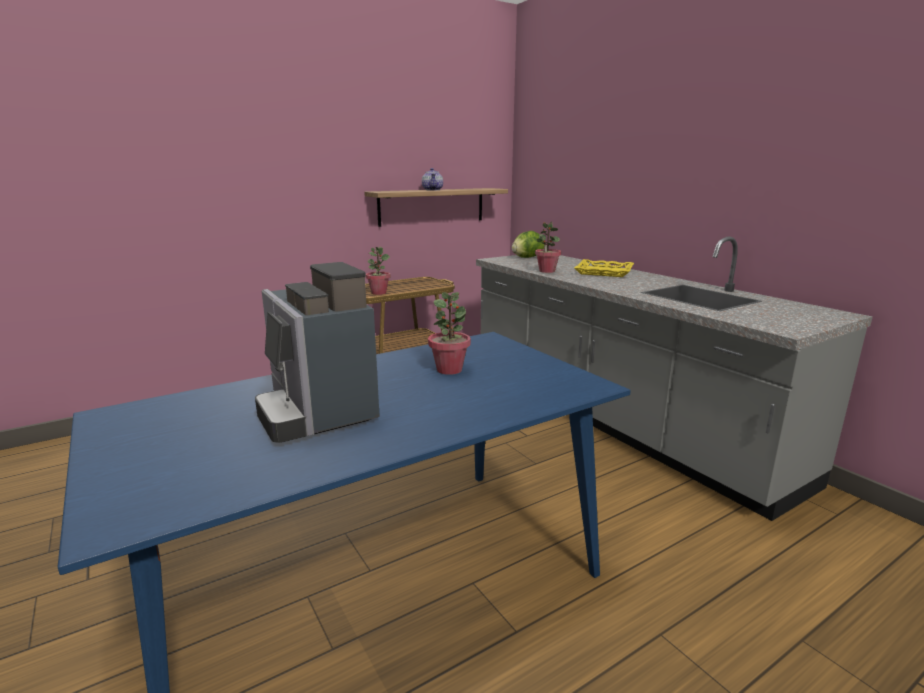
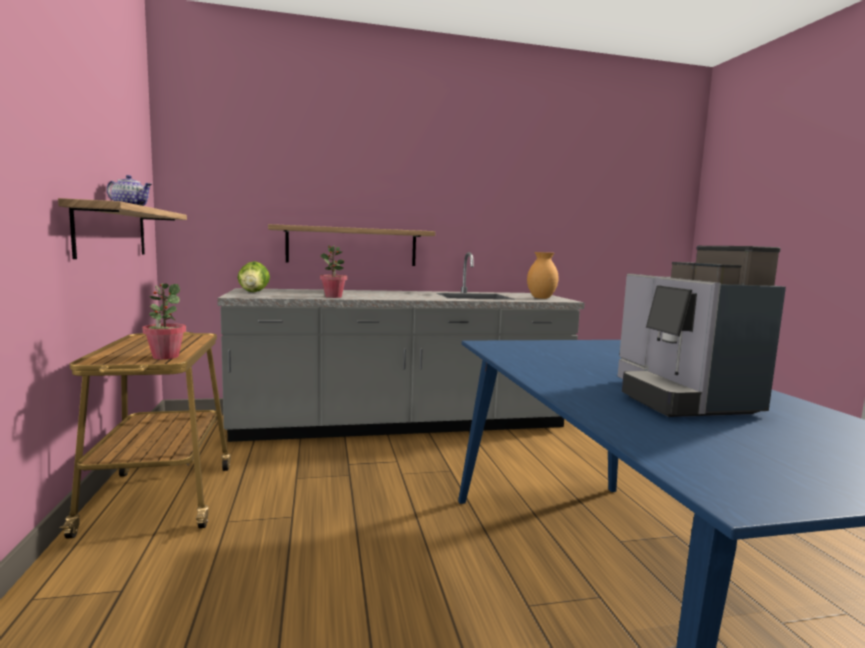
camera: 70 degrees left, 10 degrees down
coffee machine [255,262,380,443] -> coffee machine turned 90 degrees clockwise [617,246,786,417]
potted plant [428,292,471,375] -> none
yellow tray [574,259,634,277] -> none
none -> shelf [268,224,435,266]
none -> brown vase [527,252,559,299]

